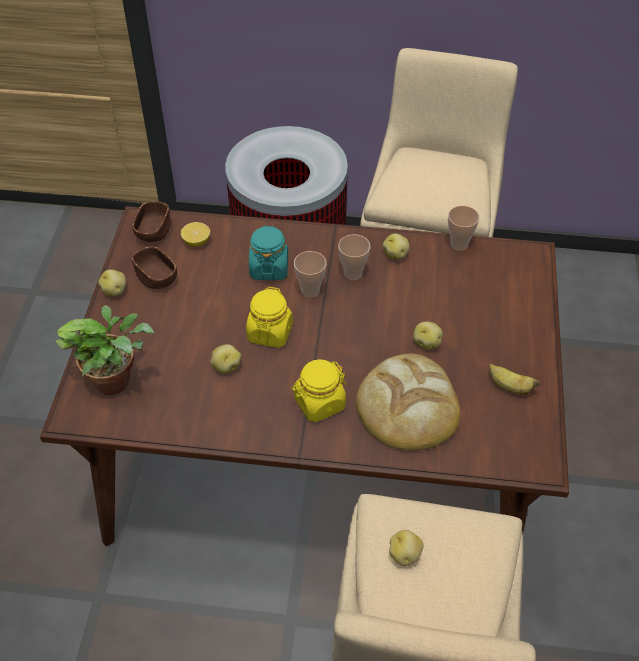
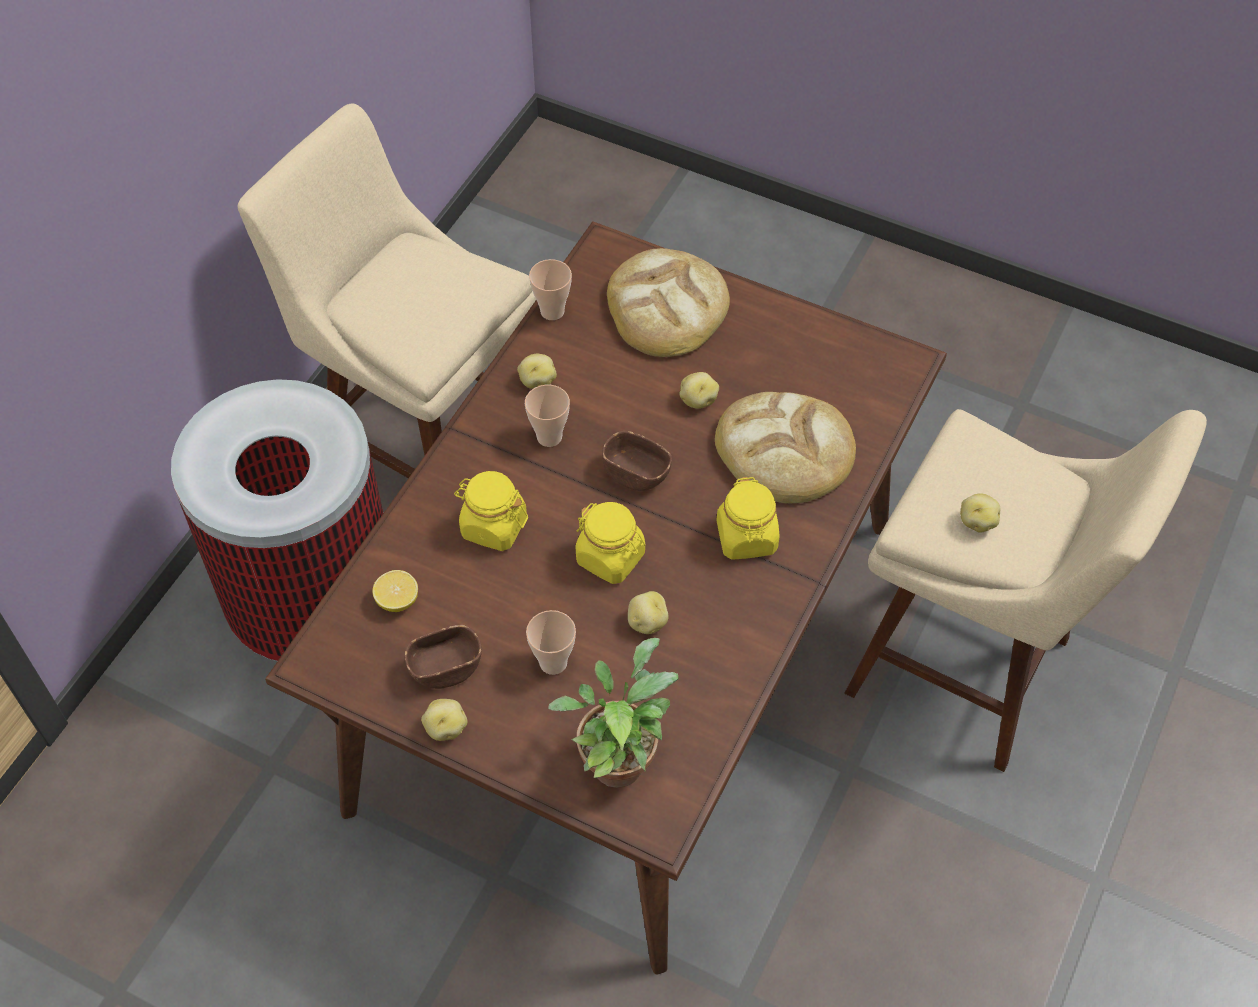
camera: 70 degrees left, 5 degrees up
brown bowl [132,201,170,242] -> brown bowl moved to [602,431,672,491]
turquoise jar [249,225,288,280] -> yellow jar [454,471,528,551]
cup [294,251,326,298] -> cup moved to [526,610,576,675]
banana [489,364,540,394] -> none
none -> bread [607,248,730,357]

